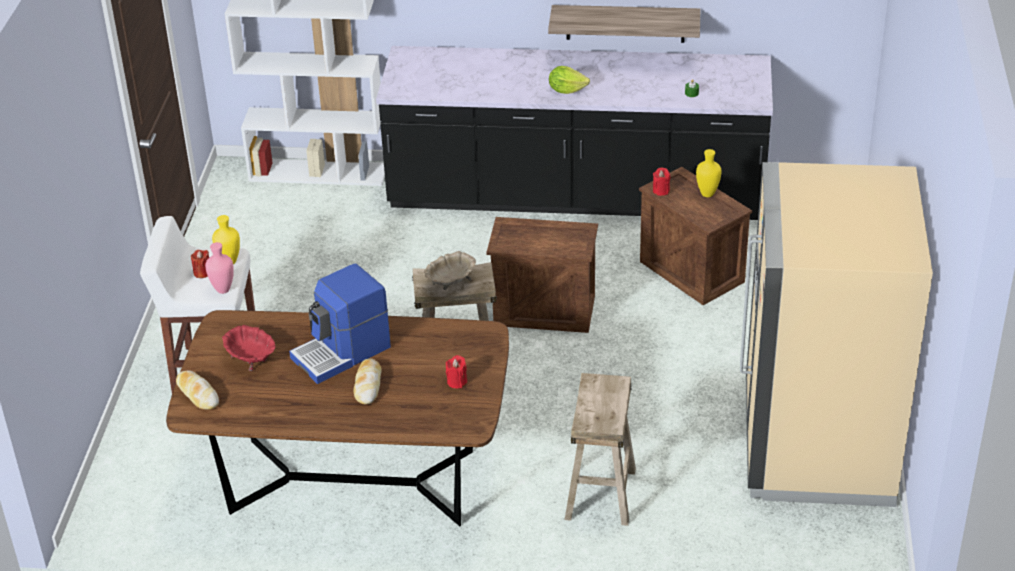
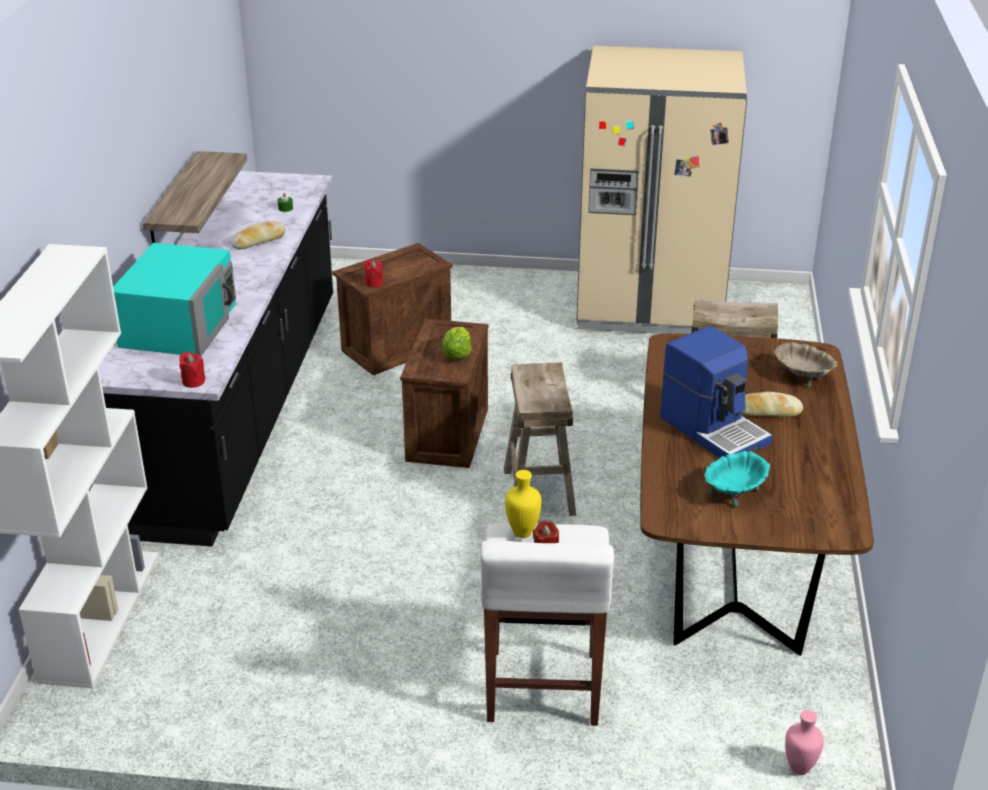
camera: 90 degrees left, 5 degrees down
bread [176,370,219,410] -> bread moved to [232,221,286,250]
pink vase [205,242,234,294] -> pink vase moved to [785,710,824,775]
red bowl [222,325,276,371] -> turquoise bowl [704,451,770,506]
beige bowl [424,251,476,290] -> beige bowl moved to [774,341,838,388]
red candle [446,355,467,389] -> red candle moved to [179,352,206,388]
lettuce [549,66,590,94] -> lettuce moved to [442,327,472,359]
yellow vase [696,149,721,197] -> none
none -> turquoise microwave [113,243,236,356]

